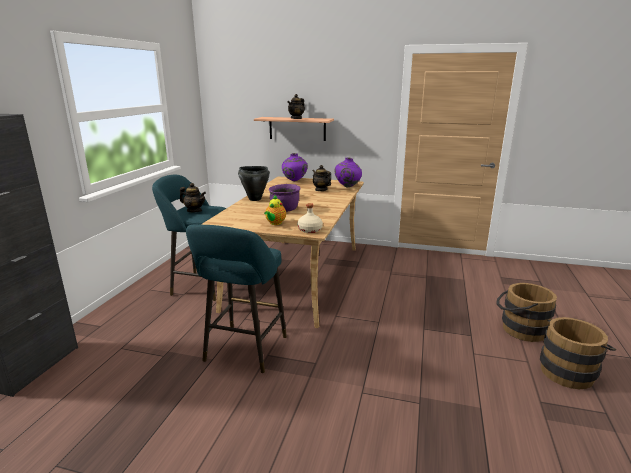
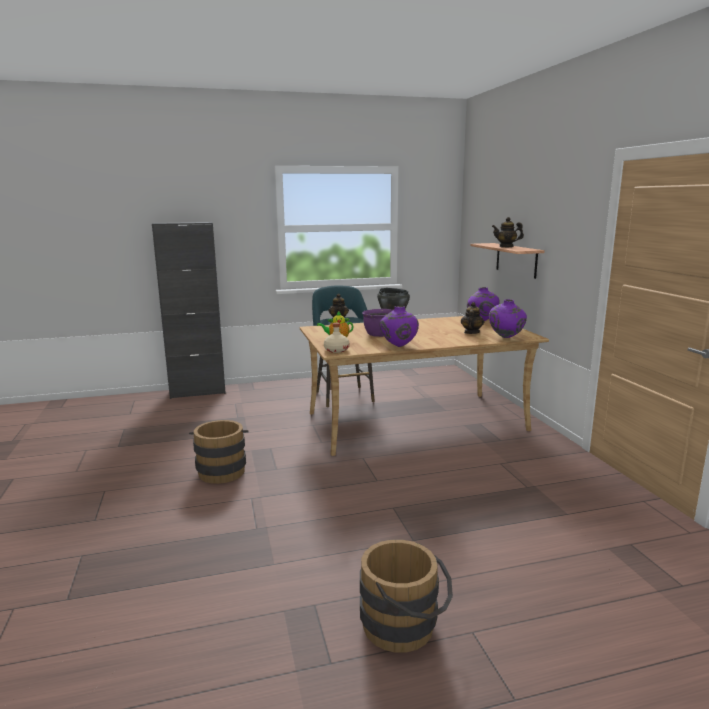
camera: 60 degrees right, 5 degrees down
turquoise stool [186,225,287,373] -> none
brown bucket [496,283,557,342] -> brown bucket moved to [189,420,248,484]
none -> purple vase [380,306,419,347]

